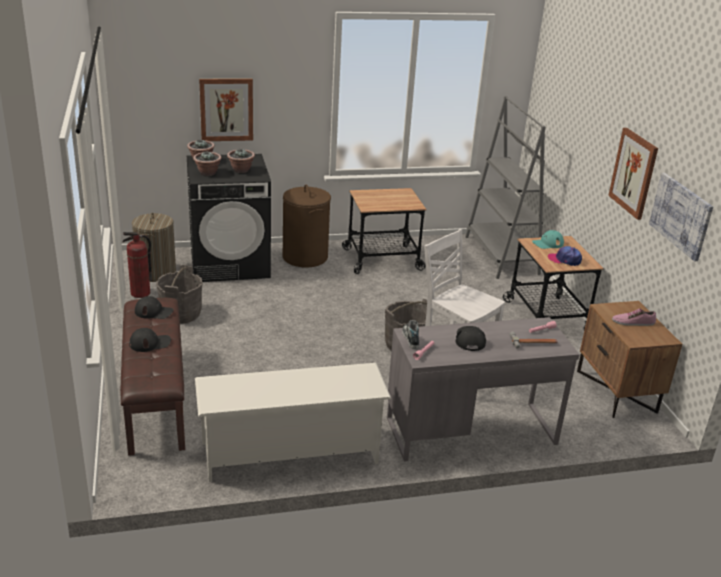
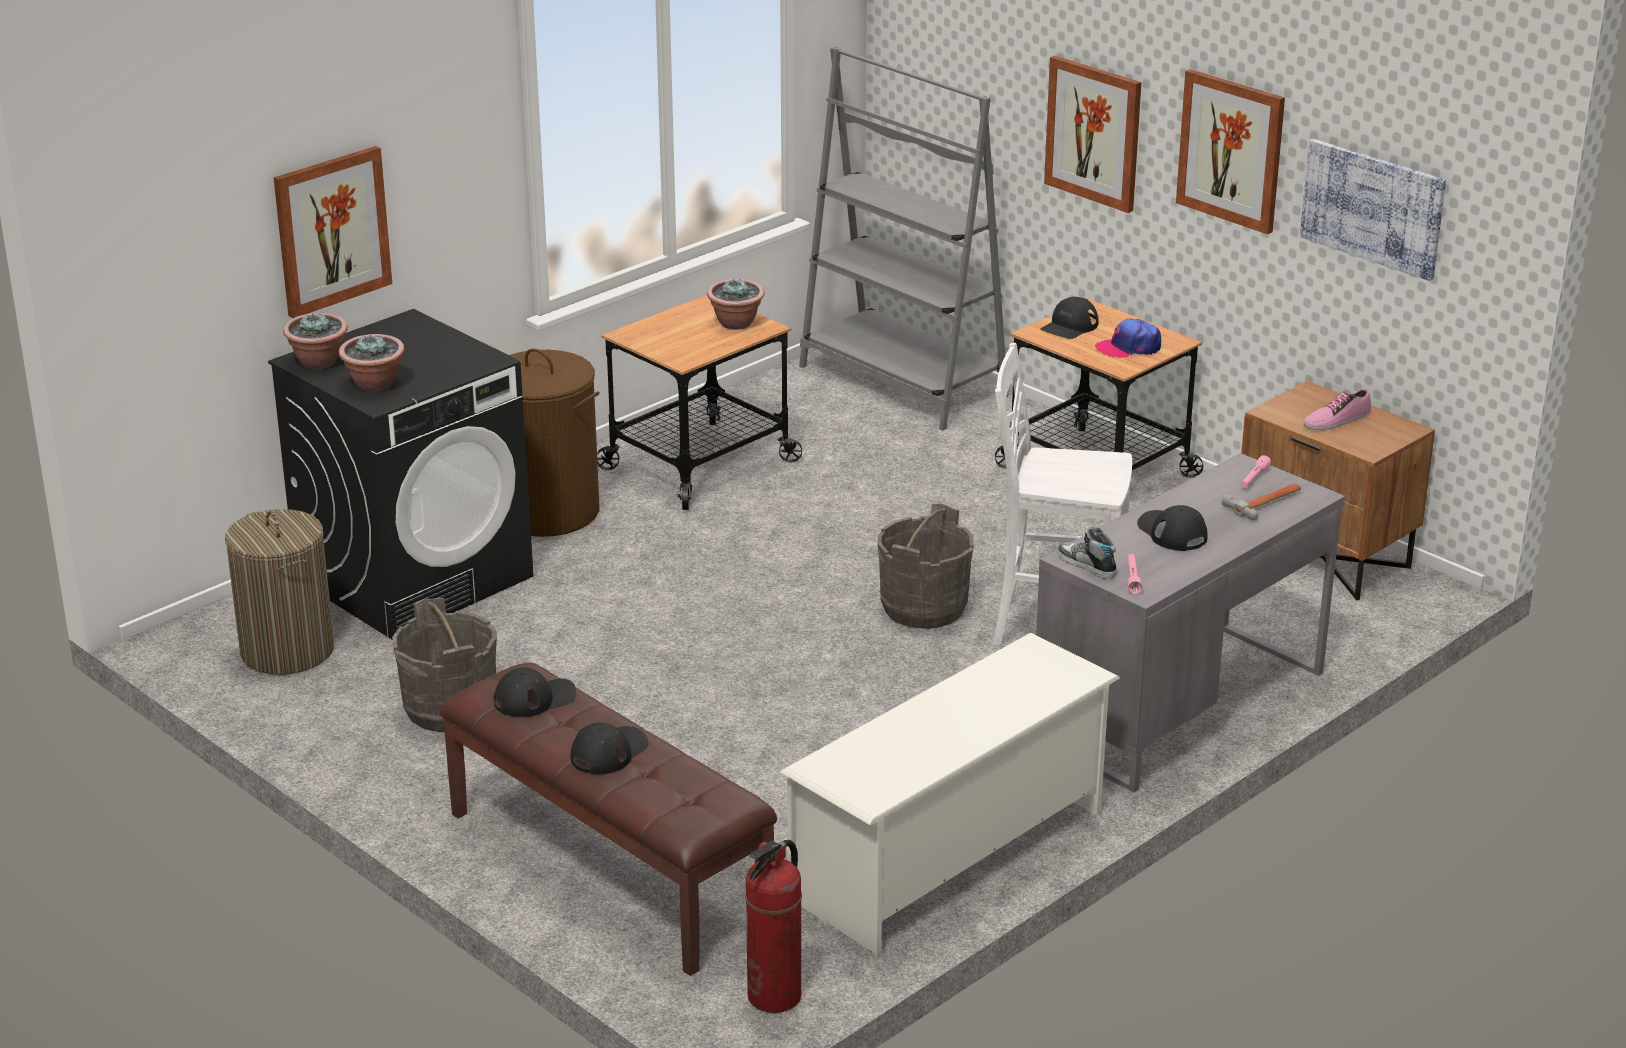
camera: 30 degrees left, 0 degrees up
fire extinguisher [123,232,152,298] -> fire extinguisher moved to [745,840,802,1013]
potted plant [227,149,255,173] -> potted plant moved to [707,278,765,330]
turquoise cap [532,230,564,249] -> black cap [1041,297,1098,339]
none -> picture [1044,56,1142,213]

